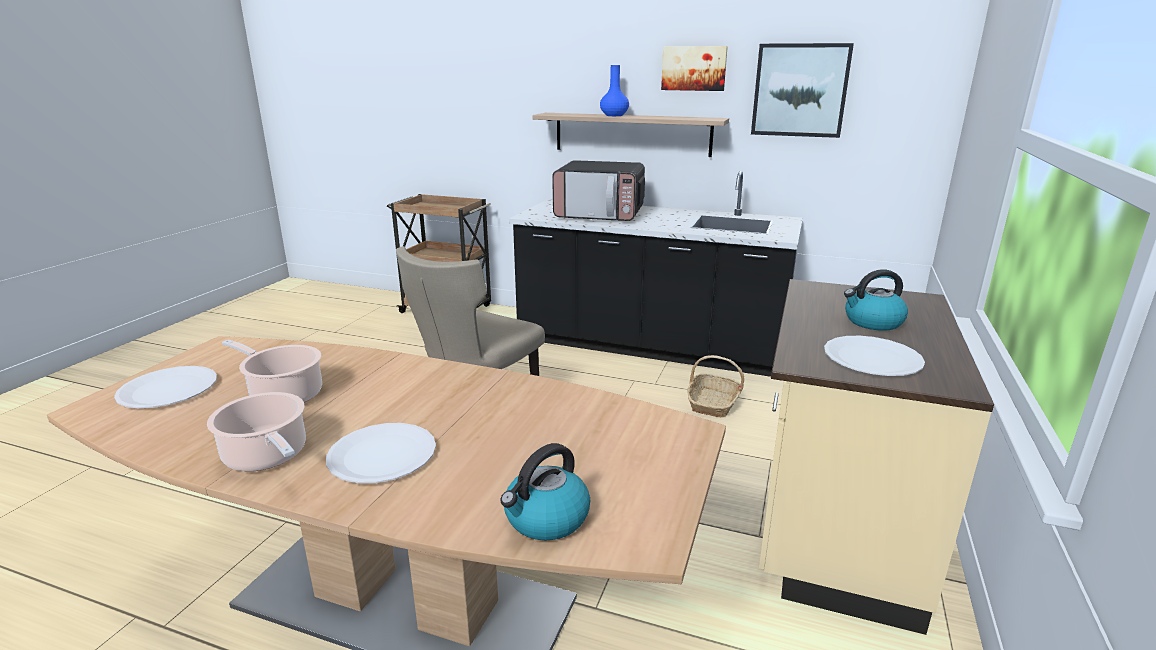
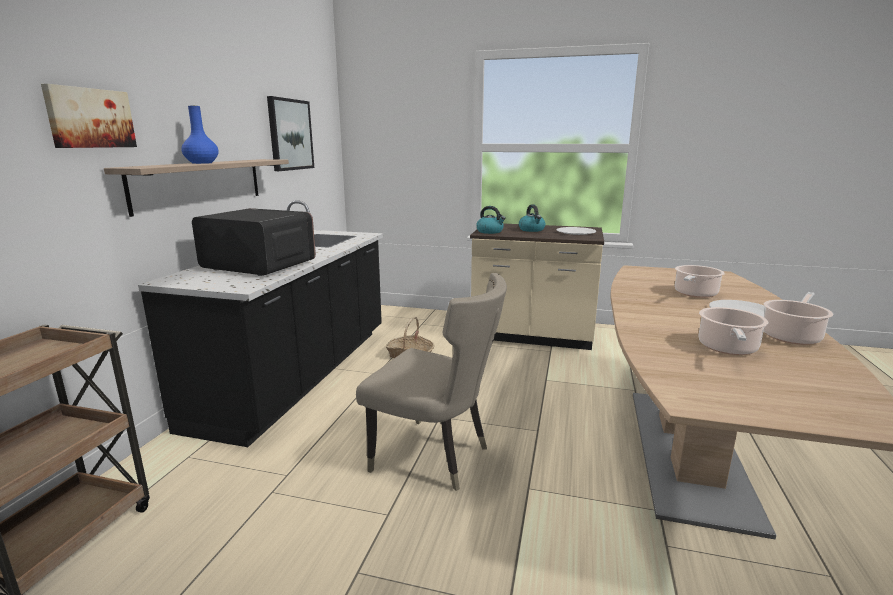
camera: 95 degrees left, 5 degrees down
white plate [114,366,217,408] -> none
kettle [500,443,590,541] -> kettle moved to [476,206,506,234]
microwave [552,160,645,221] -> microwave turned 75 degrees counterclockwise [192,208,316,276]
picture [661,46,728,91] -> picture moved to [41,84,137,148]
none -> cooking pot [675,265,725,298]

